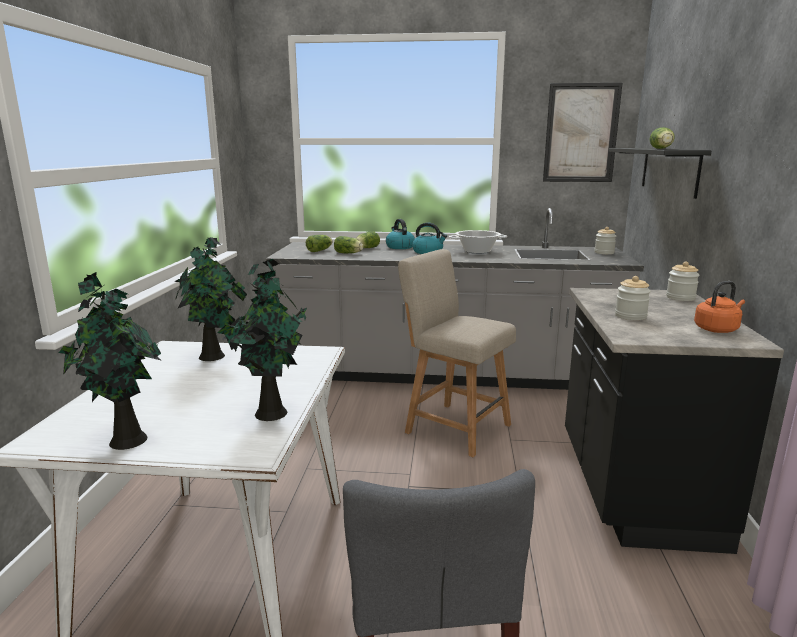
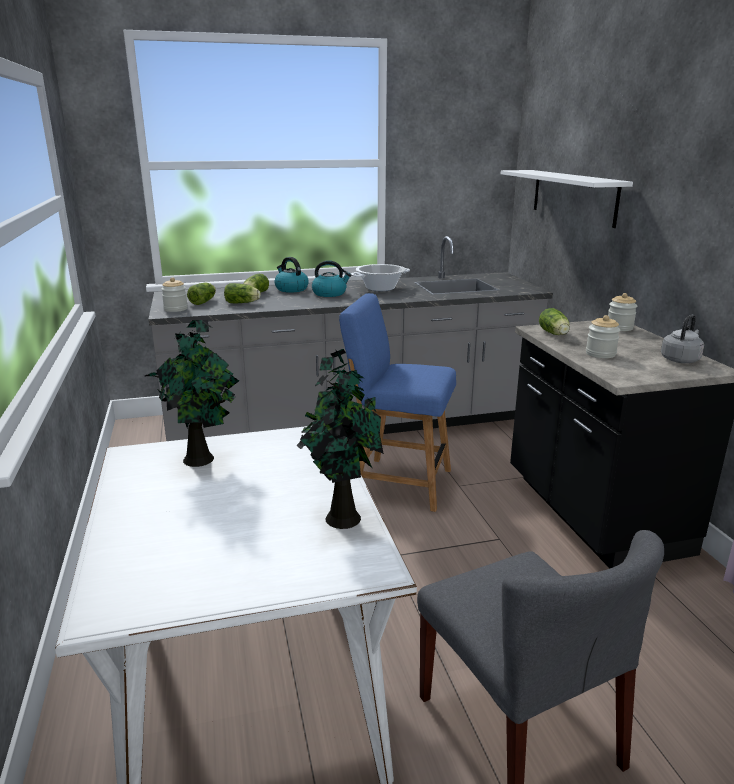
camera: 20 degrees left, 5 degrees up
potted plant [59,272,162,450] -> none
beige chair [398,249,516,457] -> blue chair [339,293,456,512]
picture [543,83,622,182] -> none
jar [594,227,616,254] -> jar moved to [161,277,188,312]
black shelf [609,148,712,199] -> white shelf [501,170,633,228]
lettuce [650,127,675,149] -> lettuce moved to [539,308,570,335]
orange kettle [694,281,745,333] -> grey kettle [661,315,704,363]

